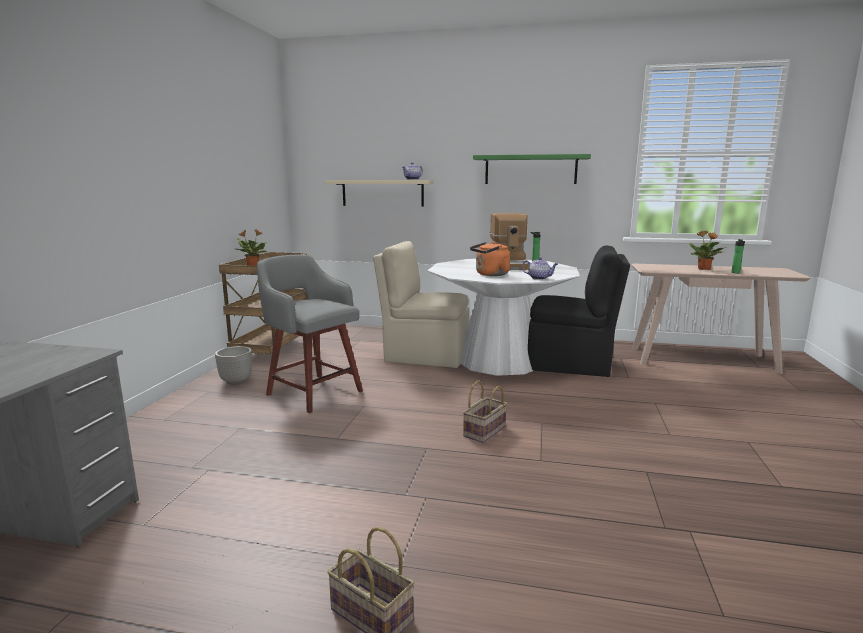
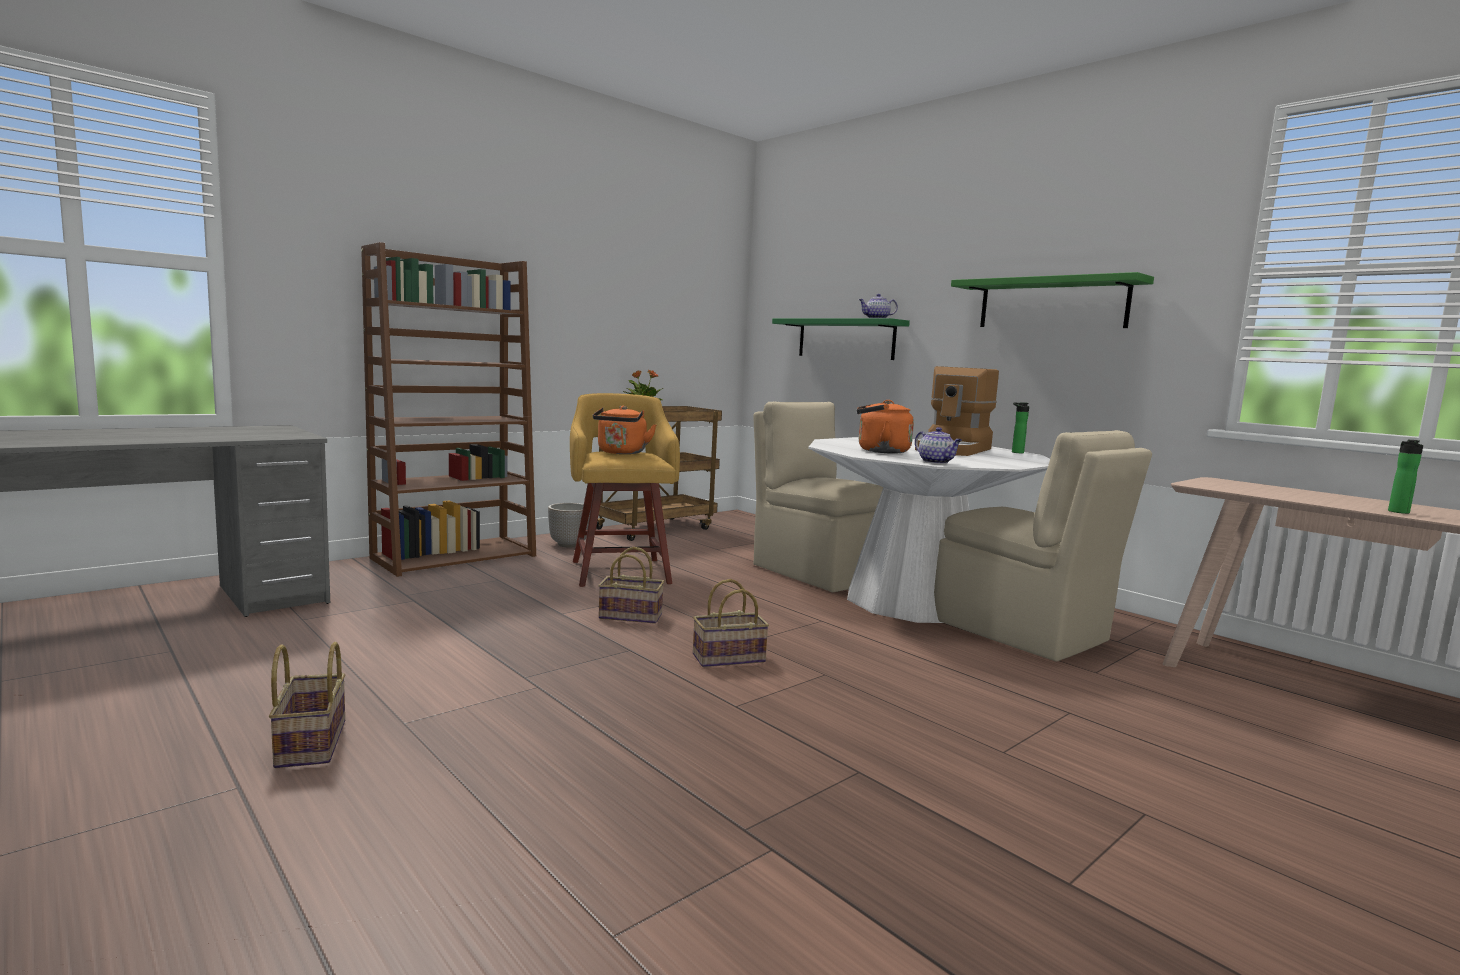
camera: 35 degrees right, 5 degrees down
grey stool [257,254,363,413] -> yellow stool [570,393,680,587]
beige shelf [325,180,433,207] -> green shelf [772,318,910,360]
black chair [528,245,630,377] -> beige chair [934,430,1152,662]
potted plant [689,231,726,270] -> none
none -> brown bookcase [361,242,536,577]
none -> orange kettle [593,406,656,454]
none -> basket [598,547,664,623]

